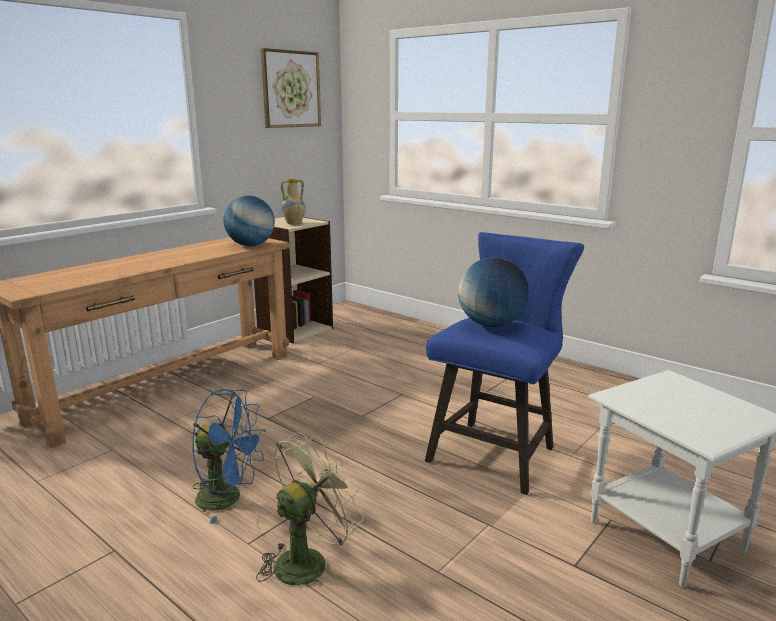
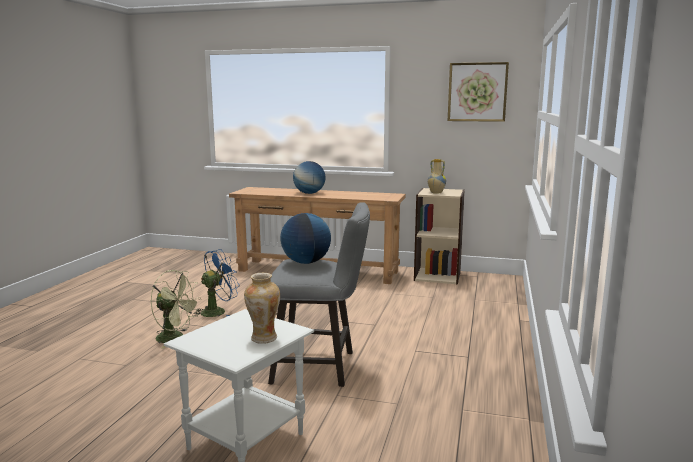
camera: 65 degrees right, 5 degrees down
blue fan [192,389,266,524] -> blue fan turned 120 degrees counterclockwise [192,249,240,317]
globe [223,196,275,246] -> globe moved to [293,161,326,194]
blue stool [425,232,584,495] -> grey stool [268,202,370,387]
none -> vase [244,273,280,344]

